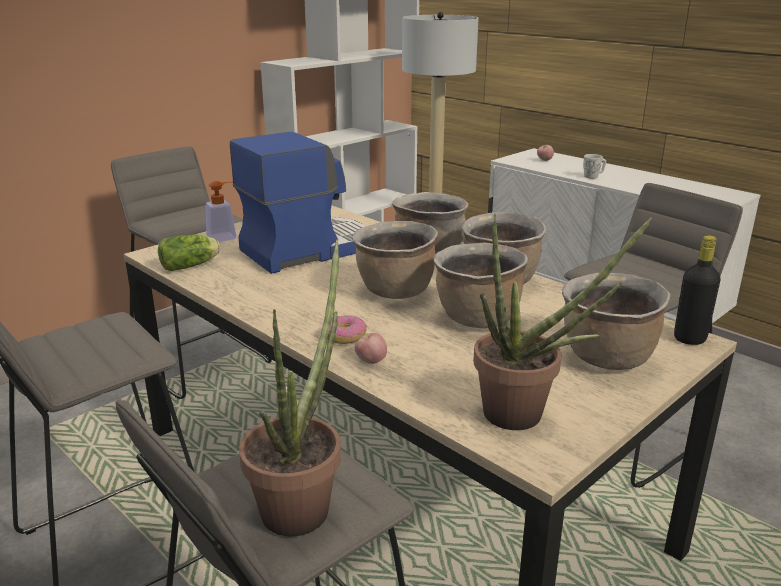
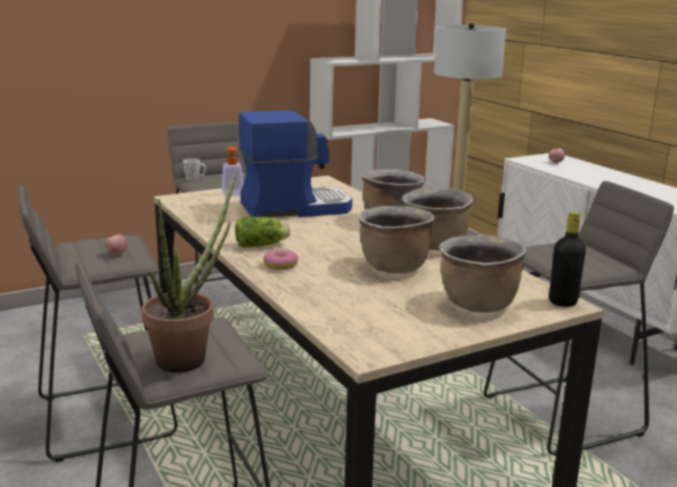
camera: 15 degrees right, 5 degrees down
lettuce [158,234,220,271] -> lettuce moved to [235,217,290,248]
brown cooking pot [352,221,438,299] -> none
apple [355,333,387,364] -> apple moved to [105,234,127,255]
potted plant [473,214,652,430] -> none
white mug [584,154,606,179] -> white mug moved to [183,158,206,181]

